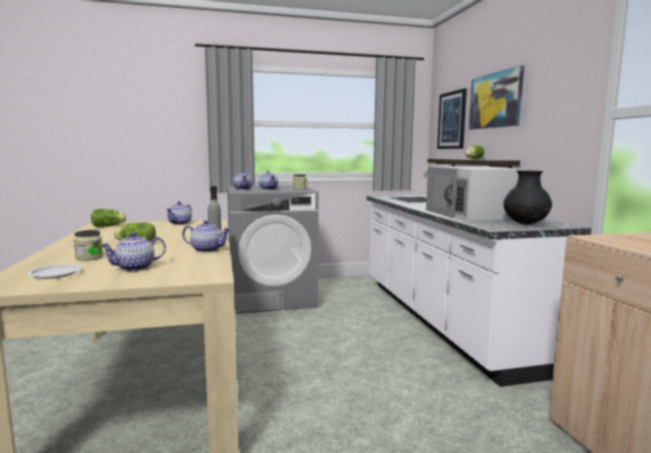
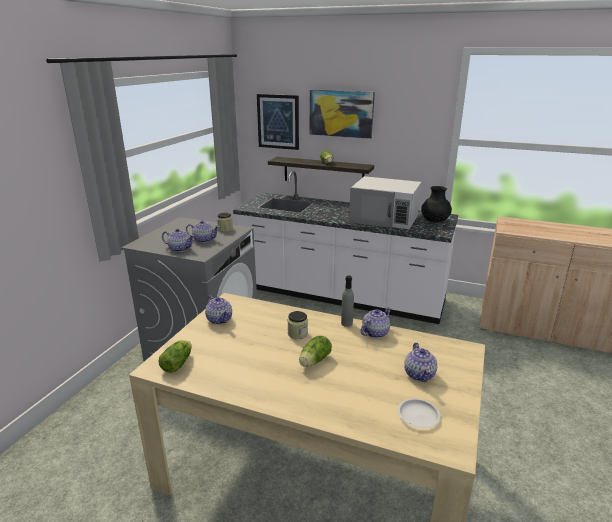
camera: 55 degrees left, 15 degrees up
jar [74,230,103,261] -> jar moved to [288,311,308,339]

